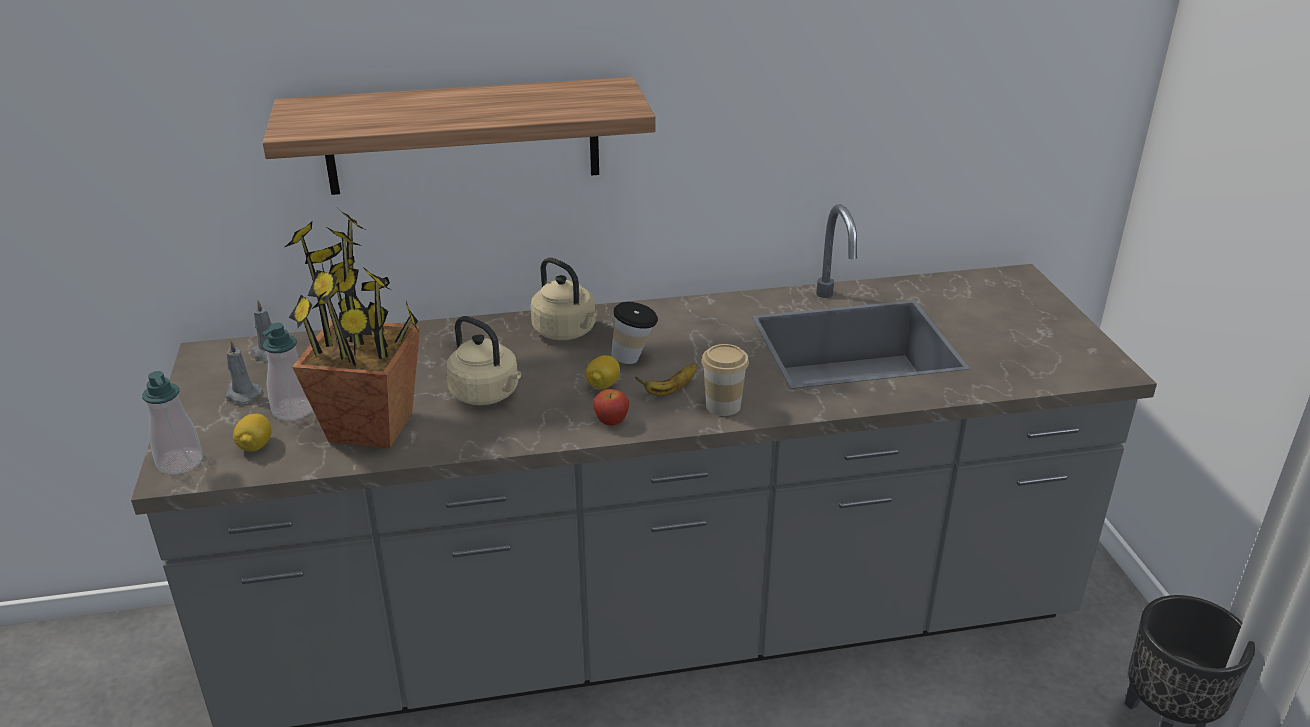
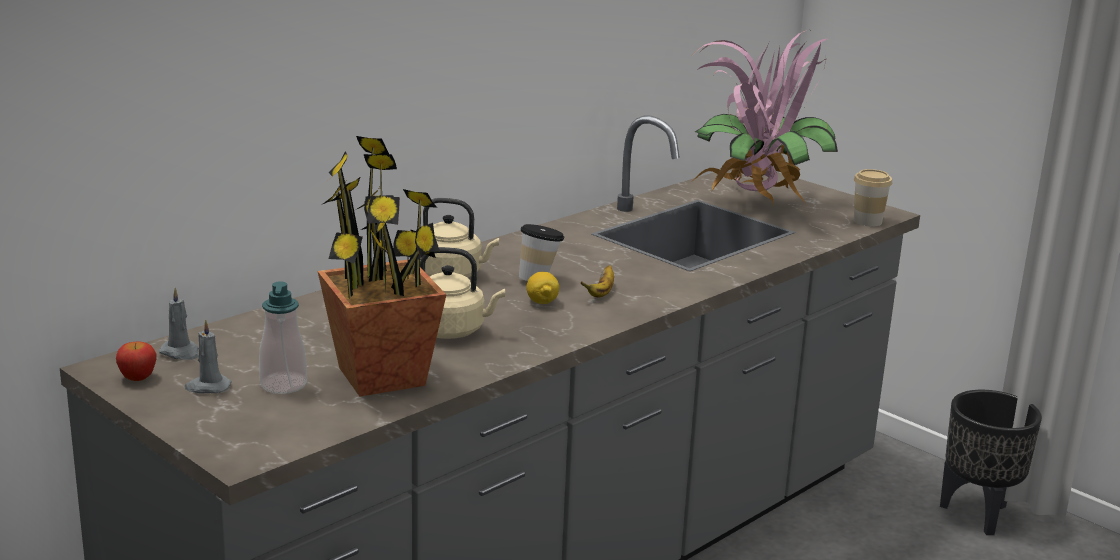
camera: 35 degrees left, 10 degrees down
soap dispenser [142,371,203,474] -> none
lemon [233,414,272,451] -> none
shelf [263,77,656,195] -> none
apple [593,389,629,426] -> apple moved to [116,341,157,381]
cup [701,344,749,416] -> cup moved to [854,169,892,227]
none -> potted plant [690,30,838,206]

